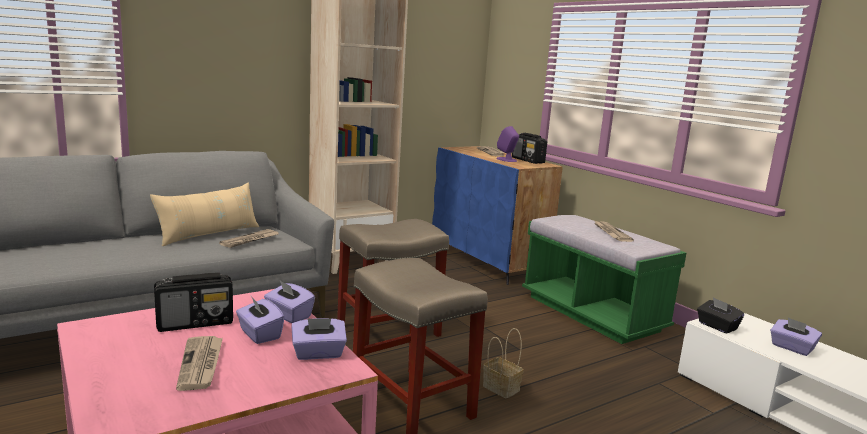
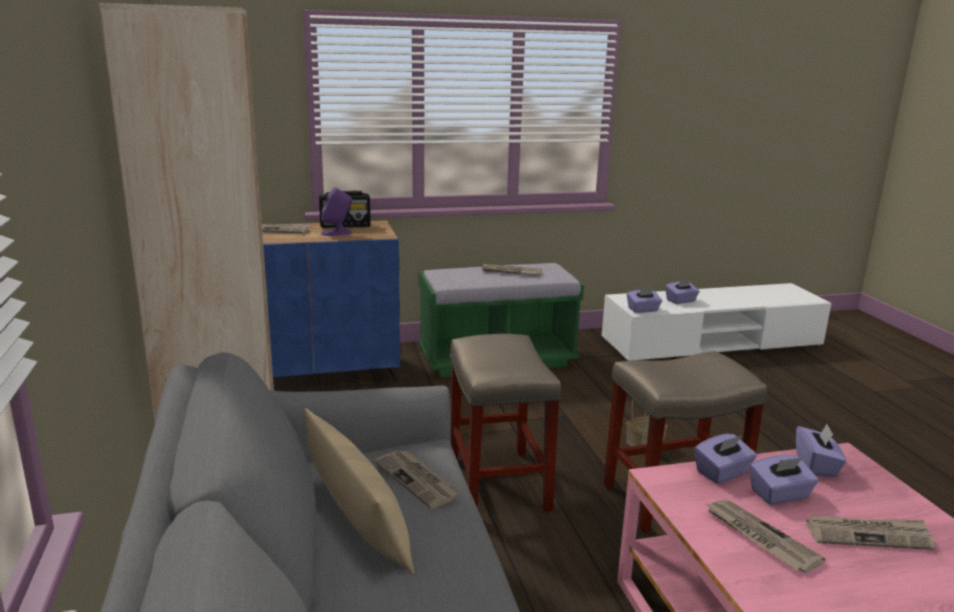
camera: 70 degrees left, 5 degrees up
radio [154,273,233,332] -> newspaper [706,499,826,573]
black tissue box [697,297,744,334] -> purple tissue box [627,288,662,313]

